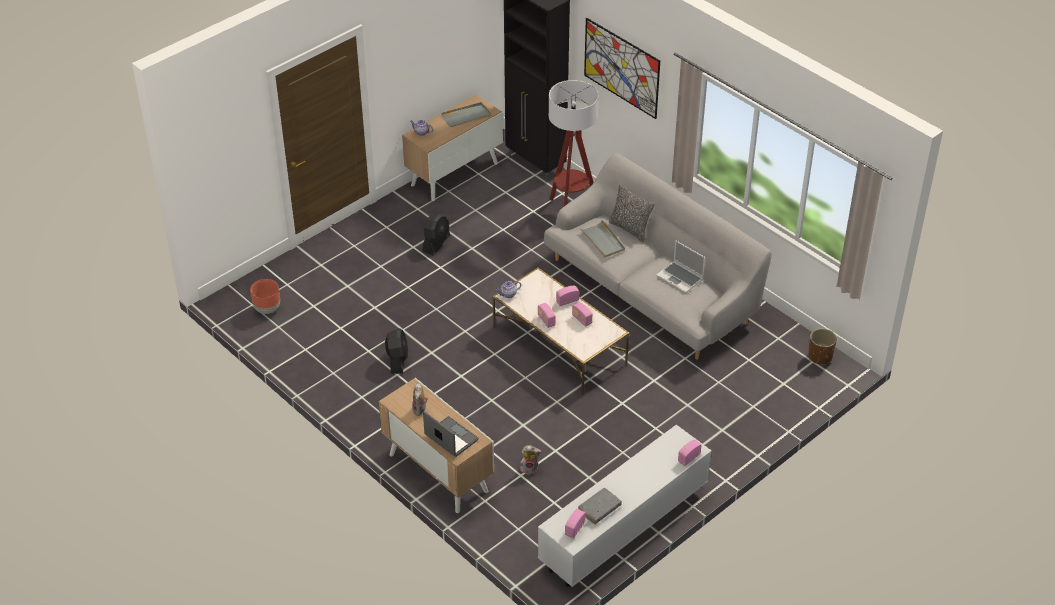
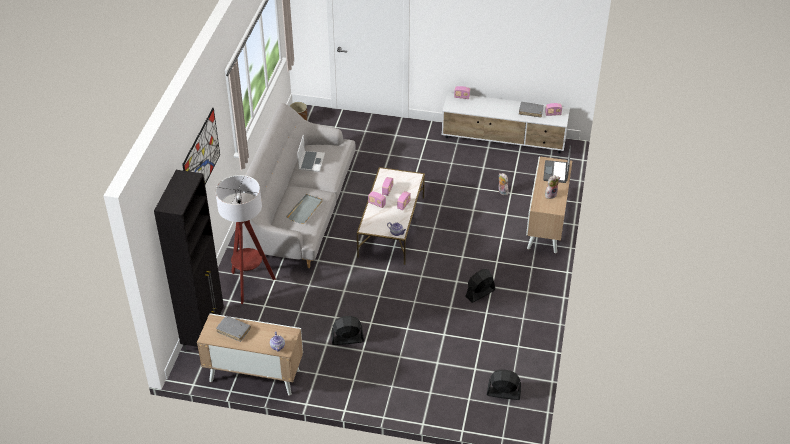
camera: 125 degrees left, 0 degrees up
brown planter [250,279,280,314] -> black fan [487,369,521,400]
grey tray [441,102,491,127] -> grey book [216,316,251,342]
pillow [609,185,654,242] -> none

